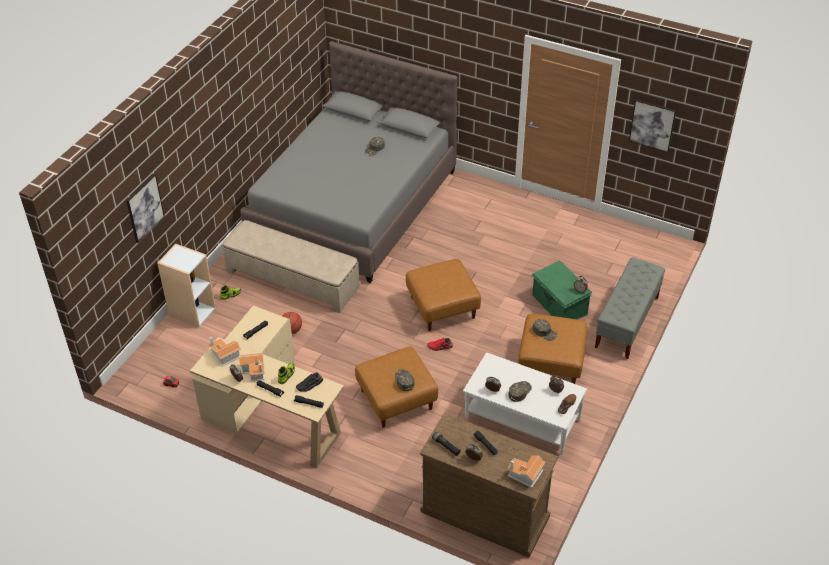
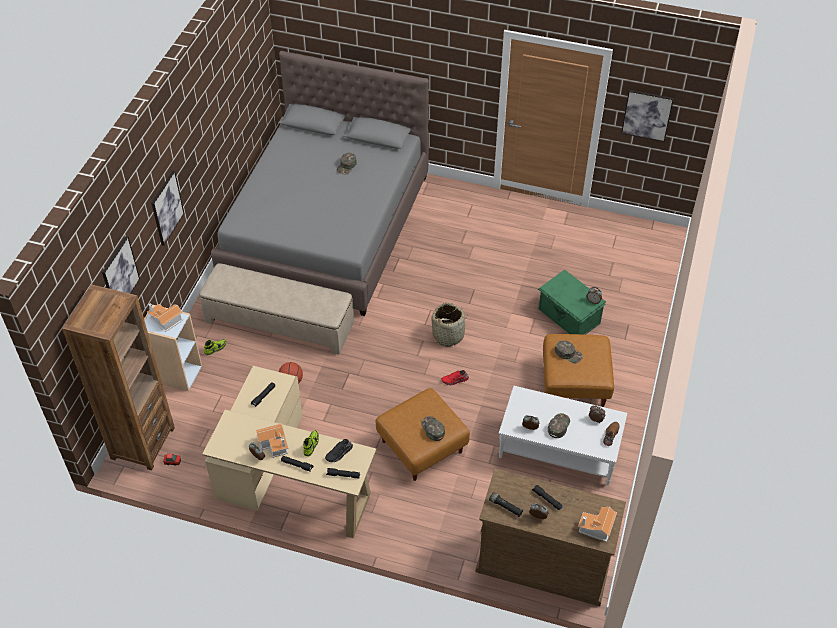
camera: 10 degrees left, 5 degrees up
toy house [208,337,241,366] -> toy house moved to [147,303,183,332]
brown ottoman [406,259,481,331] -> basket [432,302,465,347]
grey bench [595,257,665,359] -> none
none -> brown bookcase [62,284,175,470]
none -> picture [151,171,184,246]

